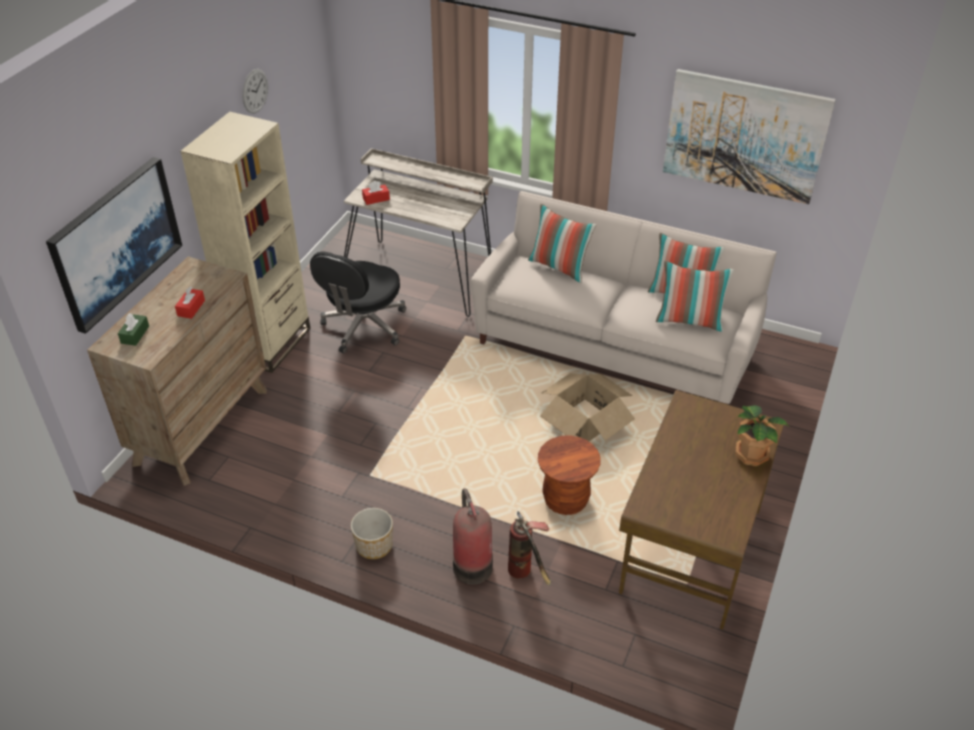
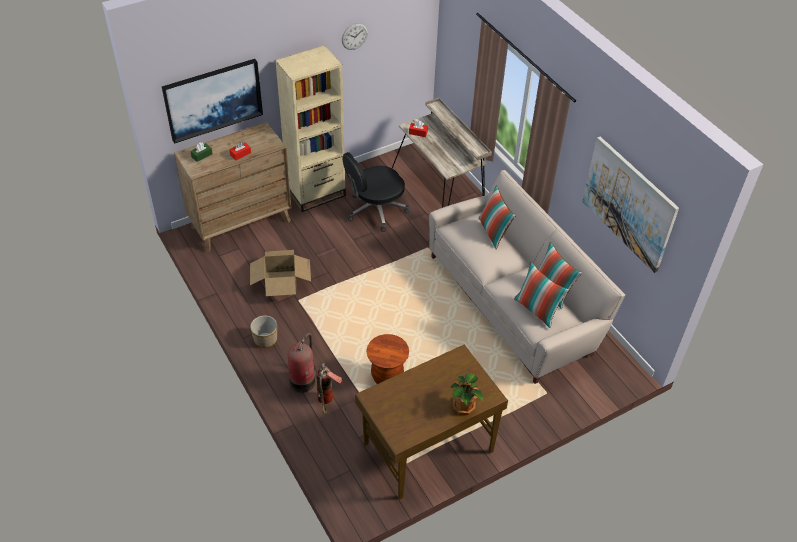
camera: 35 degrees right, 5 degrees up
cardboard box [540,373,635,441] -> cardboard box moved to [250,250,311,296]

